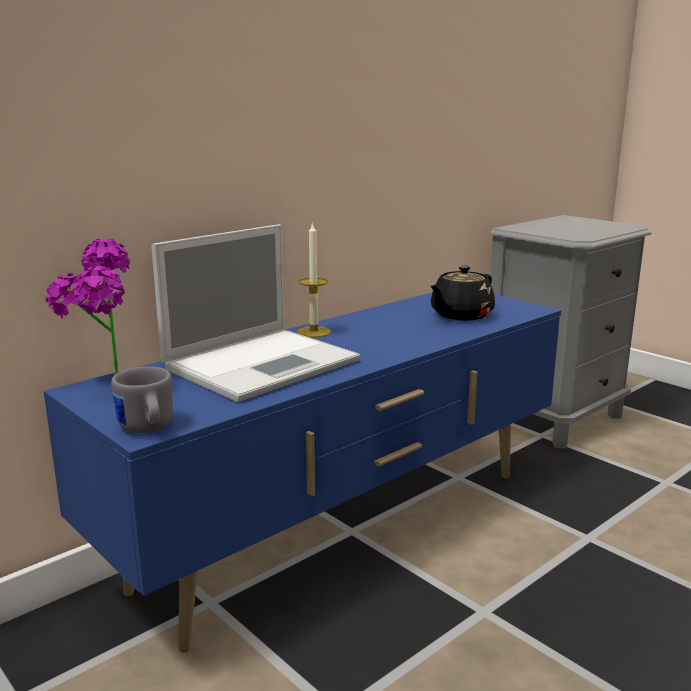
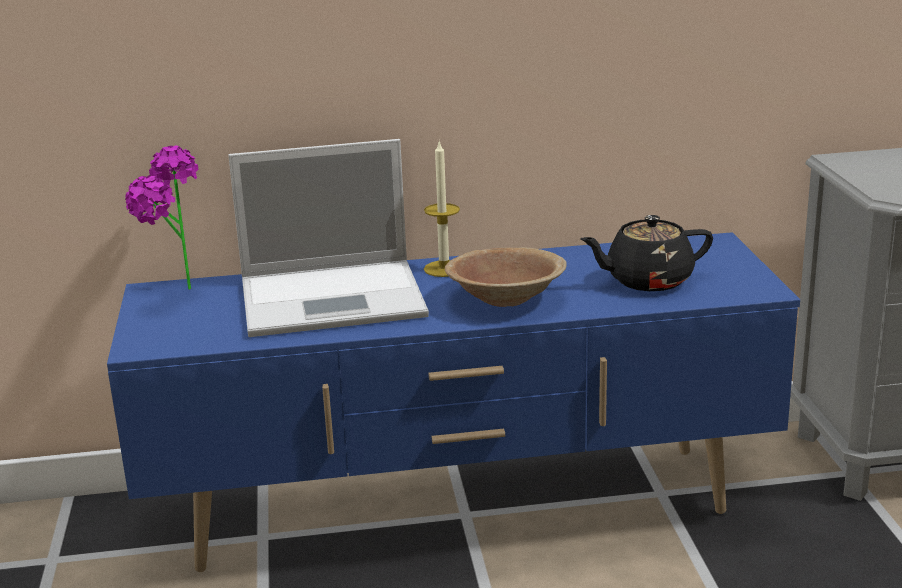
camera: 35 degrees right, 5 degrees up
grey mug [111,366,173,433] -> none
none -> brown bowl [445,247,567,307]

